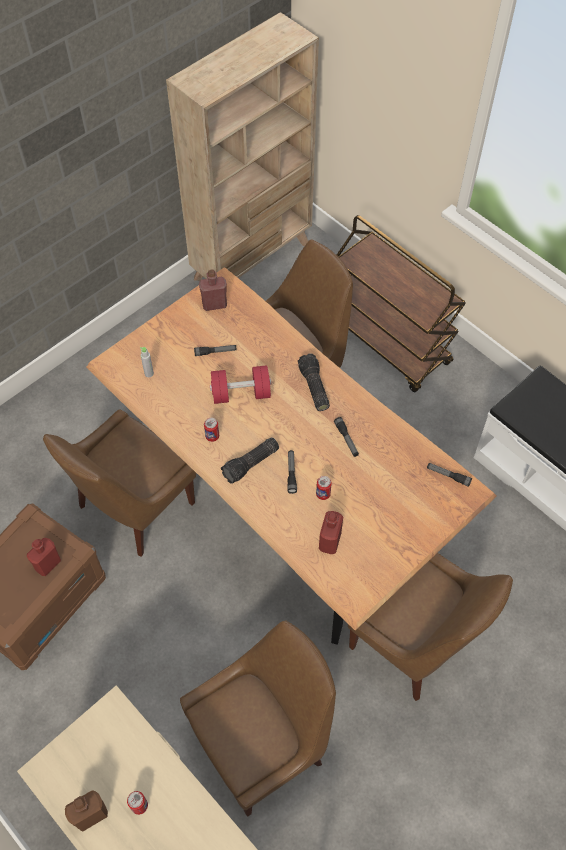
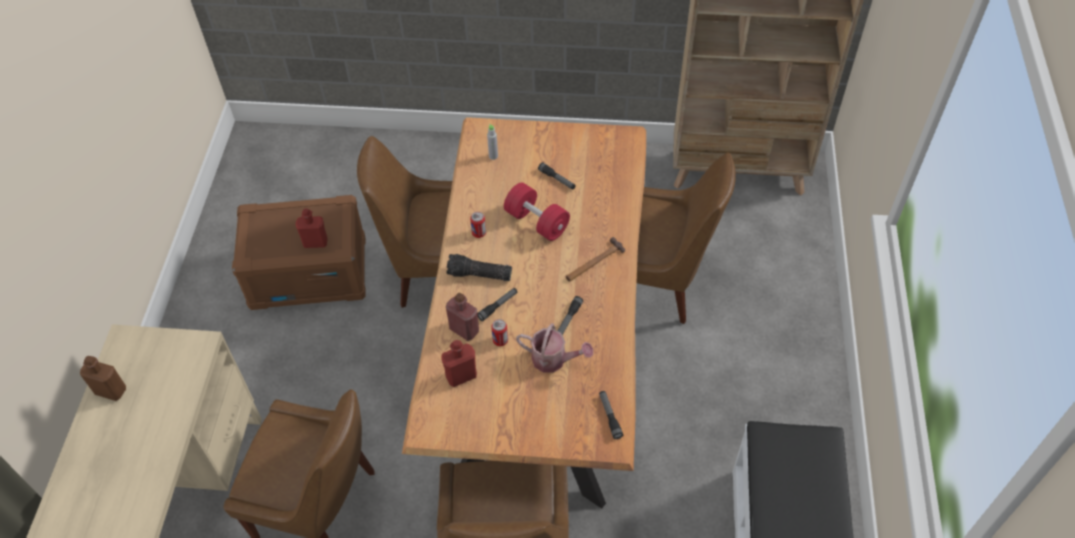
camera: 50 degrees right, 5 degrees down
can [127,791,148,815] -> none
red bottle [199,269,227,311] -> red bottle moved to [446,293,479,341]
flashlight [298,354,330,411] -> hammer [566,237,625,282]
brown cart [337,215,466,392] -> none
none -> watering can [516,323,593,373]

